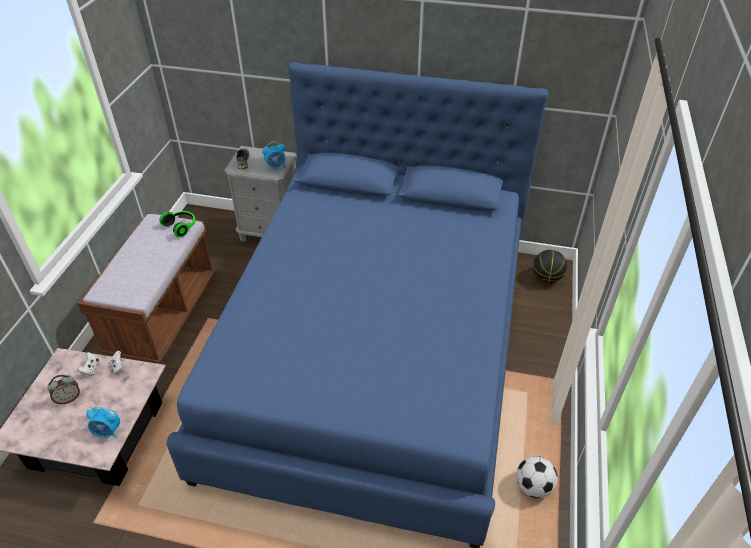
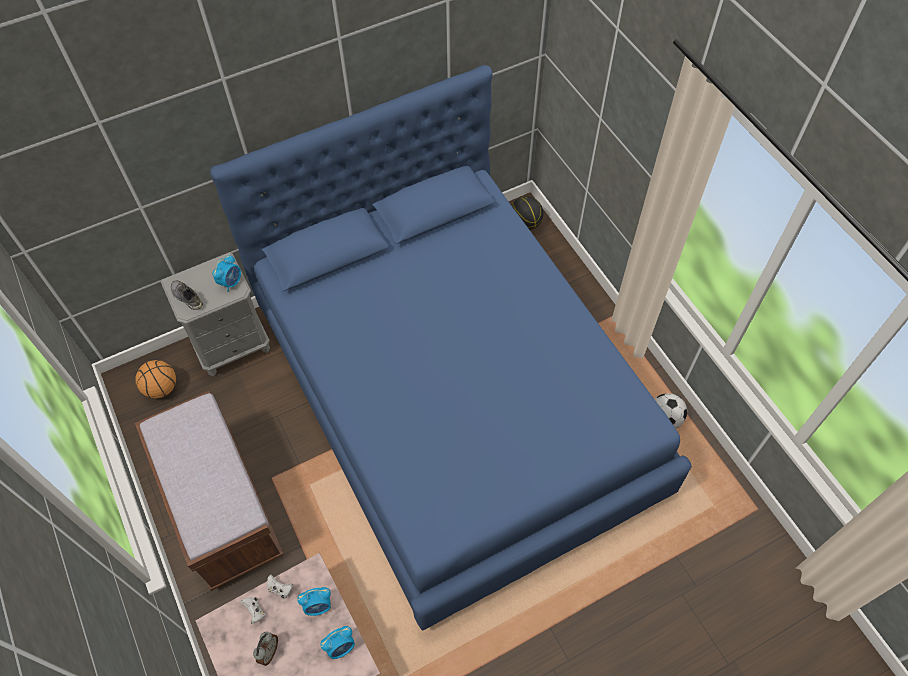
camera: 40 degrees left, 15 degrees up
headphones [160,211,196,238] -> none
none -> basketball [136,360,176,399]
none -> alarm clock [297,587,331,616]

